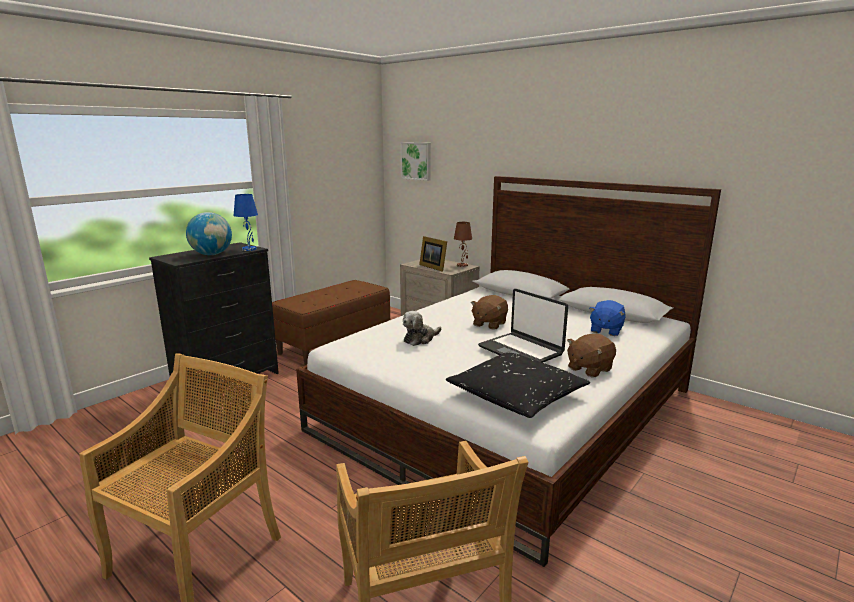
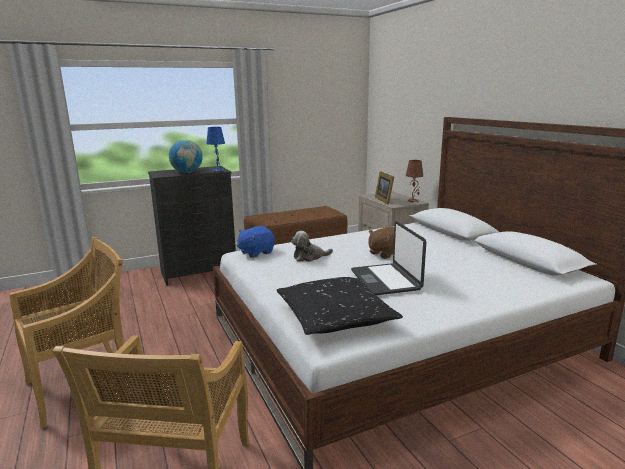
camera: 25 degrees right, 0 degrees up
picture [401,142,431,181] -> none
brown plush toy [567,334,616,377] -> none
blue plush toy [589,300,626,336] -> blue plush toy moved to [237,226,275,258]

